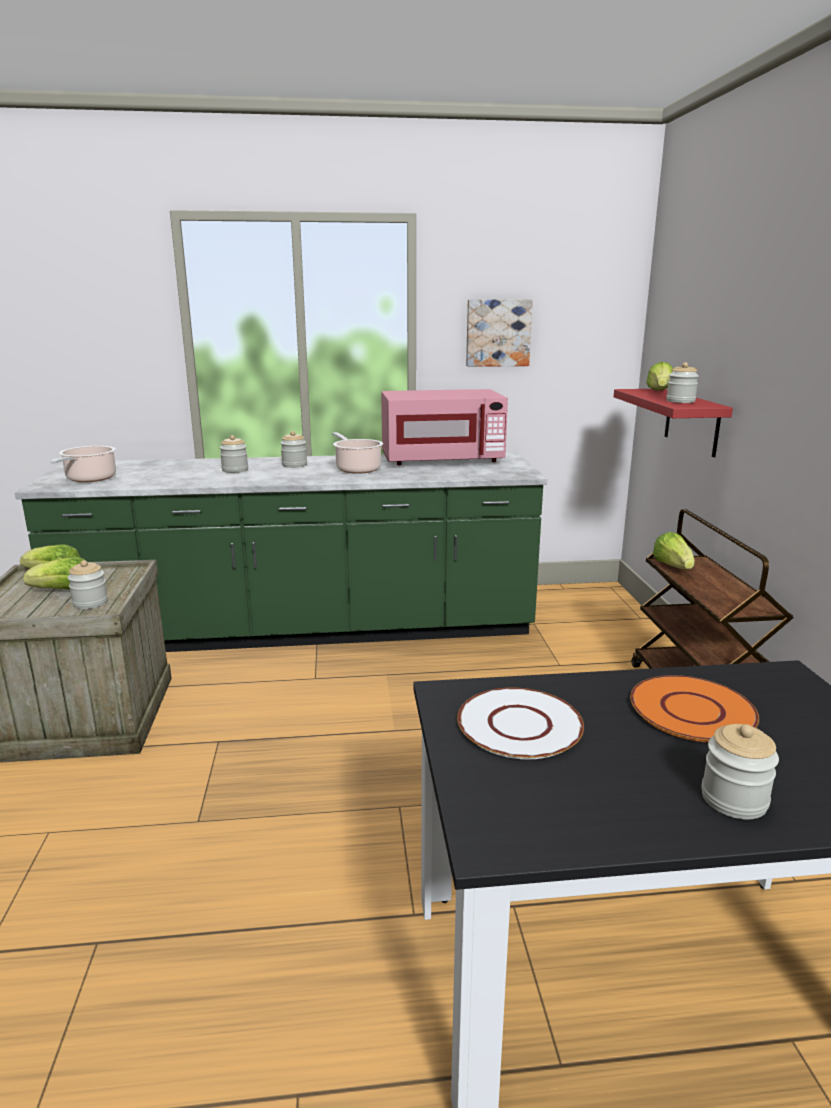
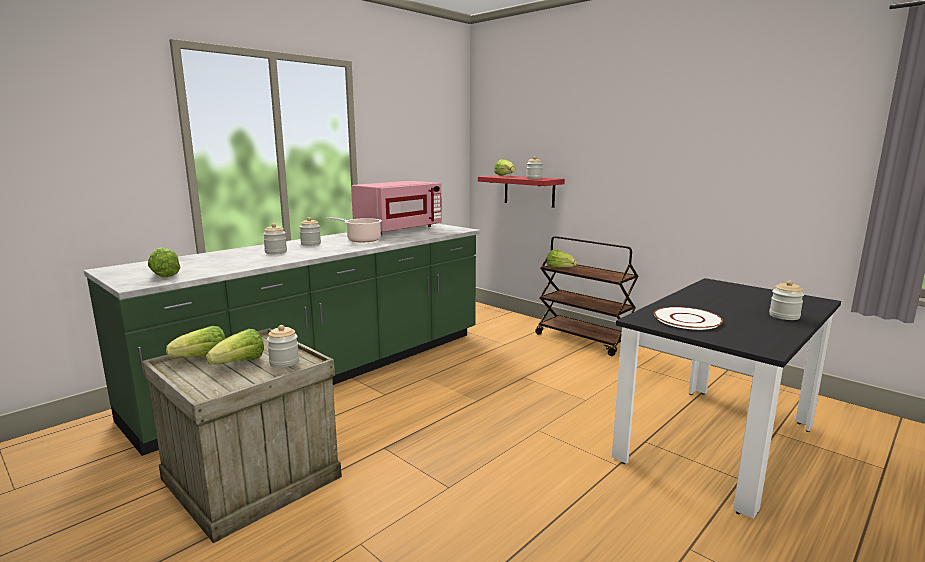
camera: 40 degrees left, 5 degrees down
cooking pot [50,446,116,482] -> lettuce [148,248,181,277]
picture [466,300,533,367] -> none
orange plate [630,675,759,742] -> none

